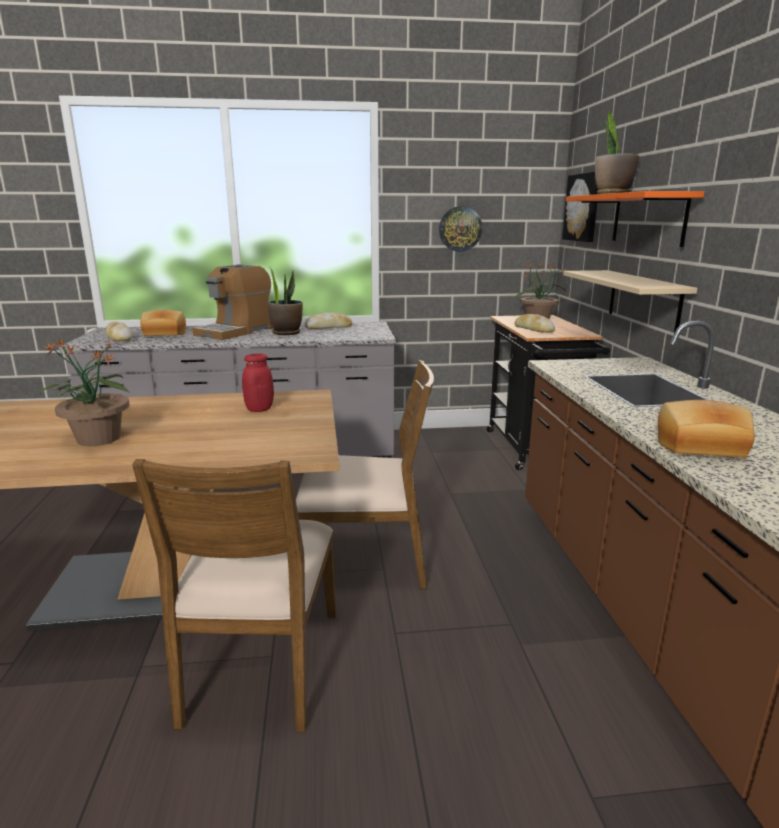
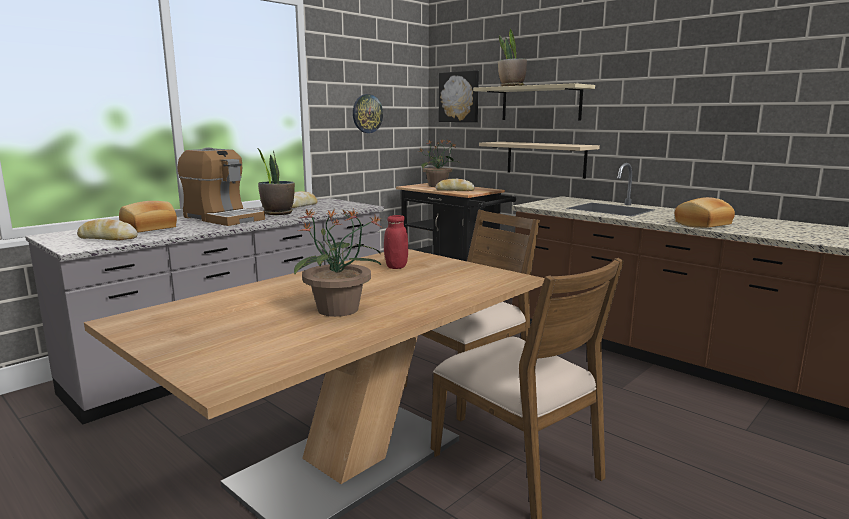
camera: 40 degrees left, 5 degrees down
coffee machine [192,264,273,340] -> coffee machine turned 45 degrees counterclockwise [178,148,265,226]
orange shelf [566,191,704,247] -> beige shelf [473,83,595,120]

